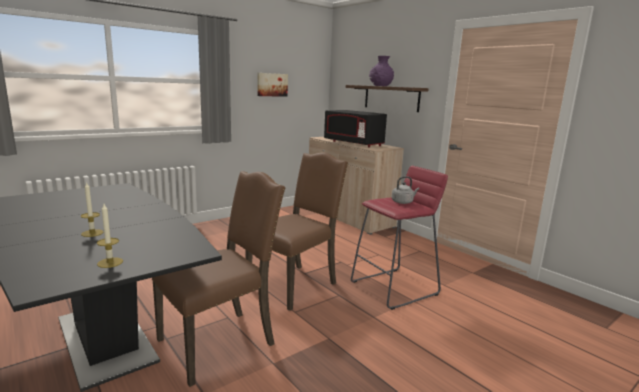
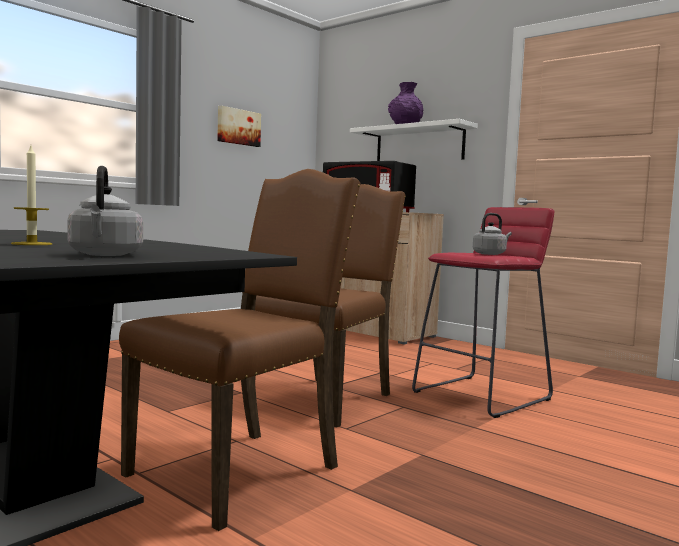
camera: 10 degrees left, 10 degrees down
candle [97,204,123,268] -> grey kettle [67,166,143,256]
brown shelf [346,85,429,112] -> white shelf [350,119,478,161]

